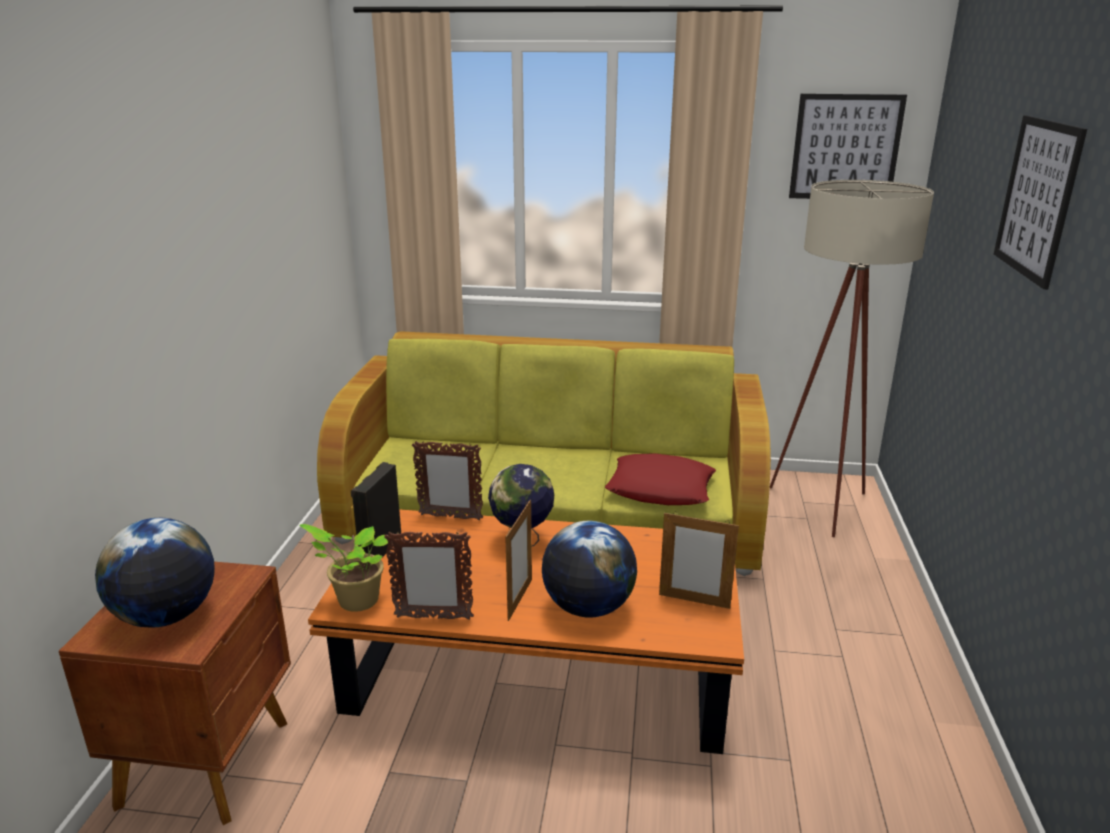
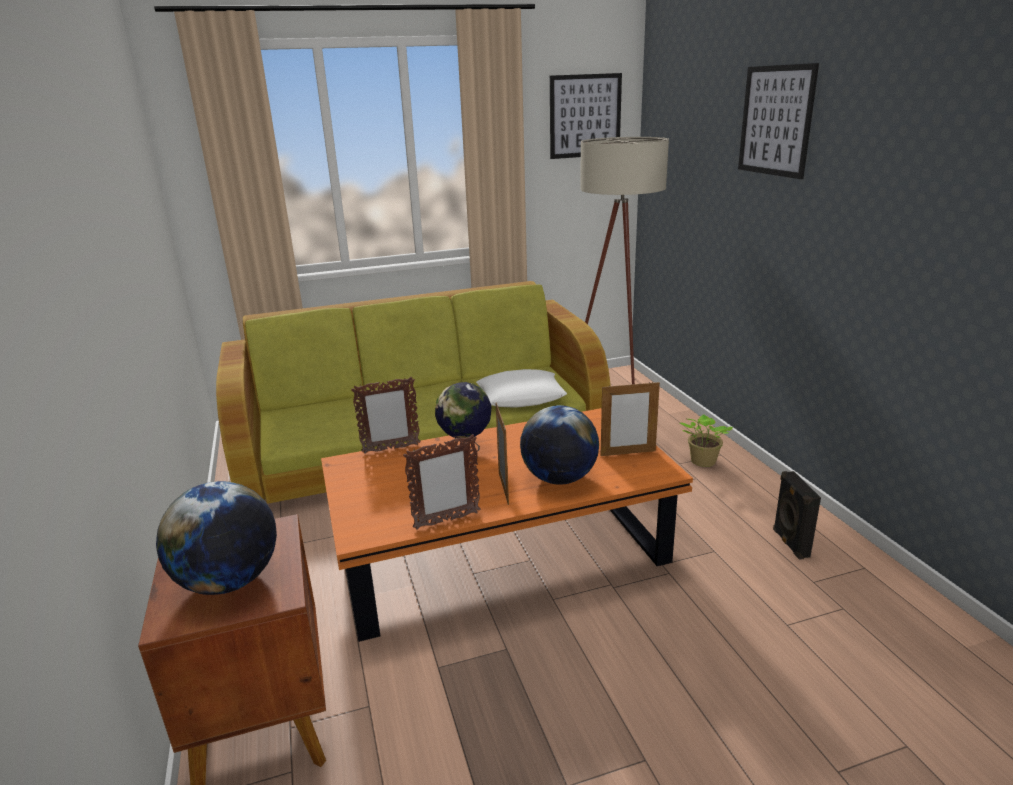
camera: 25 degrees left, 0 degrees up
potted plant [300,524,388,612] -> potted plant moved to [679,414,733,467]
black speaker [351,462,401,559] -> black speaker moved to [773,471,821,560]
red pillow [605,453,716,505] -> white pillow [476,369,567,408]

